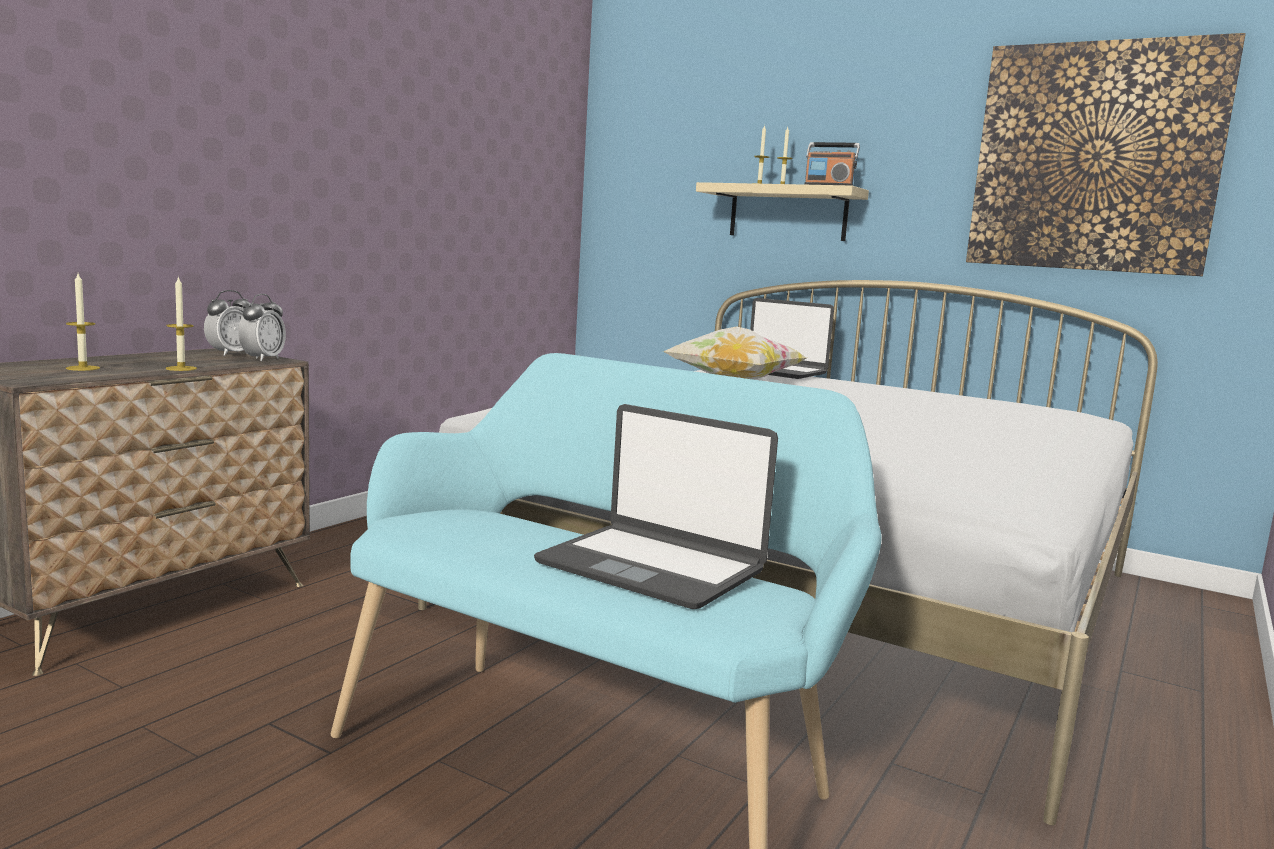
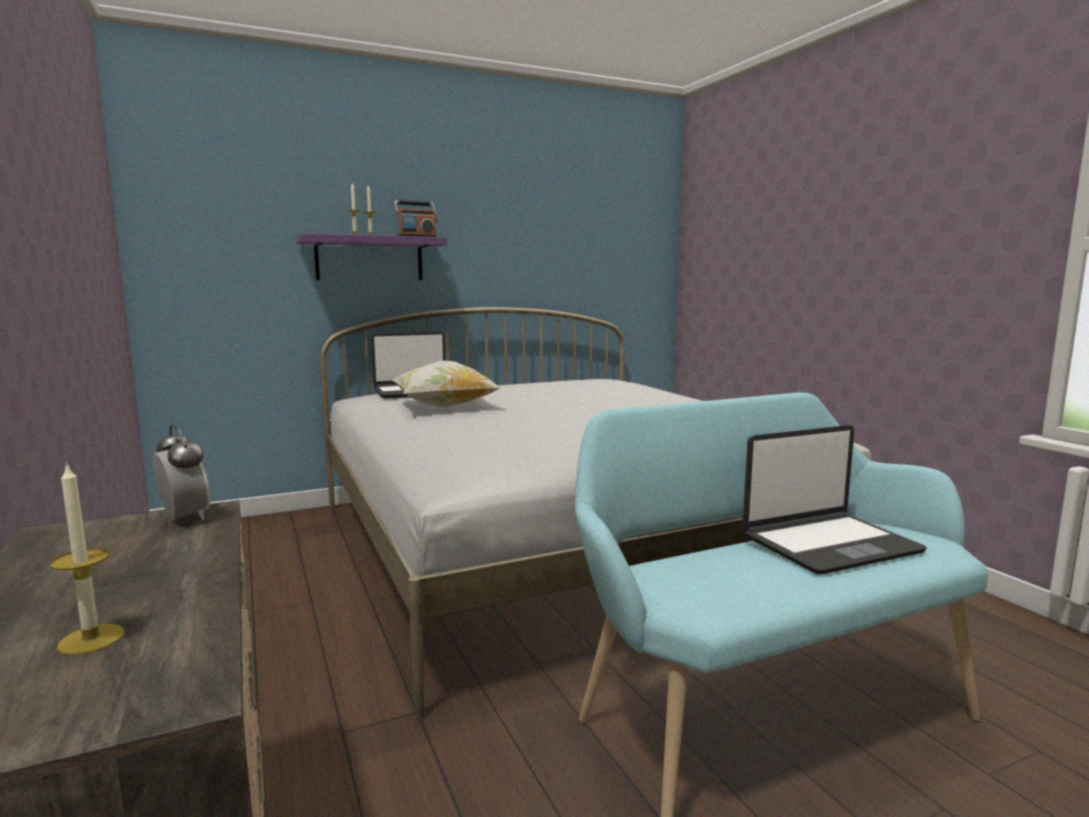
camera: 55 degrees left, 0 degrees up
candle [166,276,197,371] -> none
alarm clock [204,290,251,356] -> none
beige shelf [696,182,869,241] -> purple shelf [296,233,447,280]
picture [966,33,1246,276] -> none

